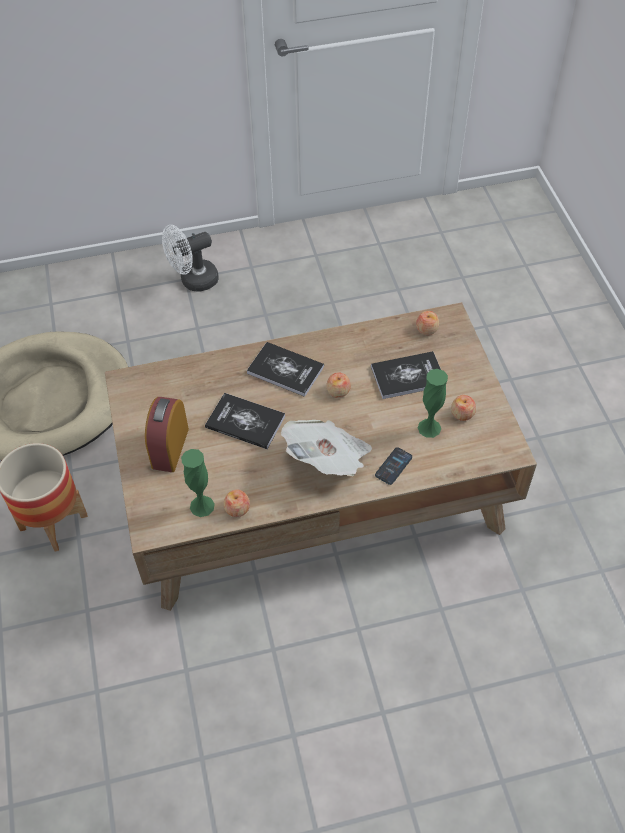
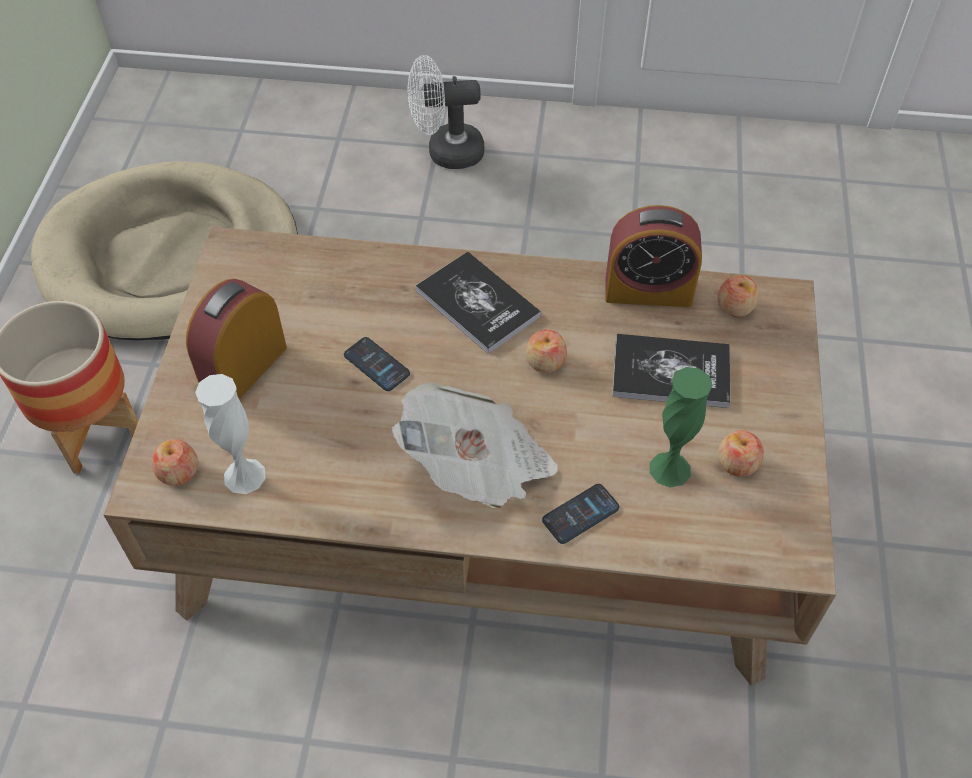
camera: 20 degrees right, 0 degrees up
green vase [181,449,215,517] -> white vase [195,374,266,494]
book [205,393,285,449] -> phone [344,337,410,391]
apple [224,489,250,517] -> apple moved to [152,439,198,486]
none -> alarm clock [605,205,702,307]

